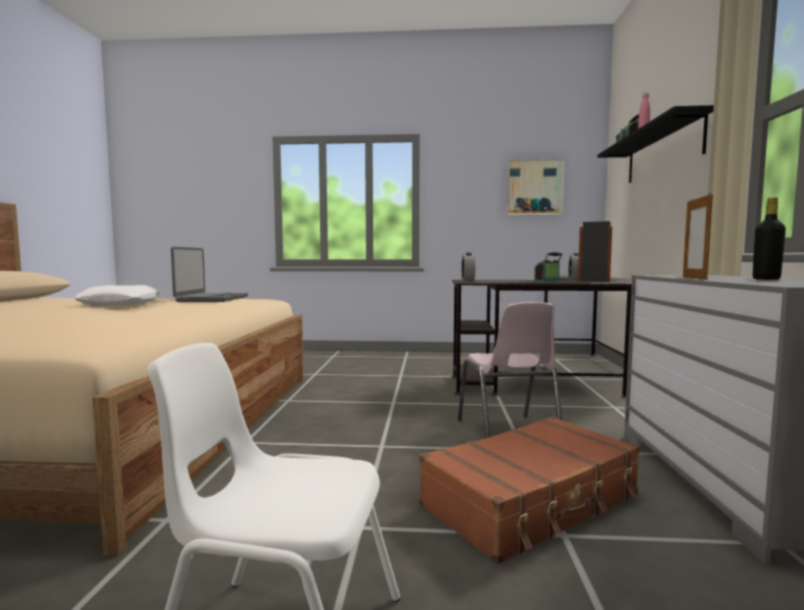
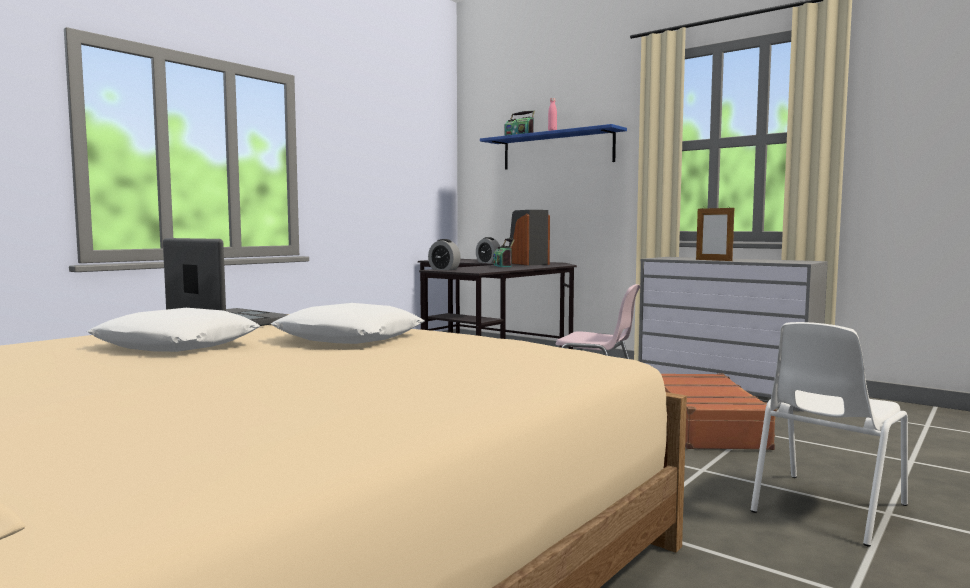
camera: 55 degrees left, 0 degrees up
picture [506,158,565,216] -> none
black shelf [597,105,714,183] -> blue shelf [480,124,627,170]
black bottle [752,197,786,280] -> none
none -> white pillow [271,303,424,344]

